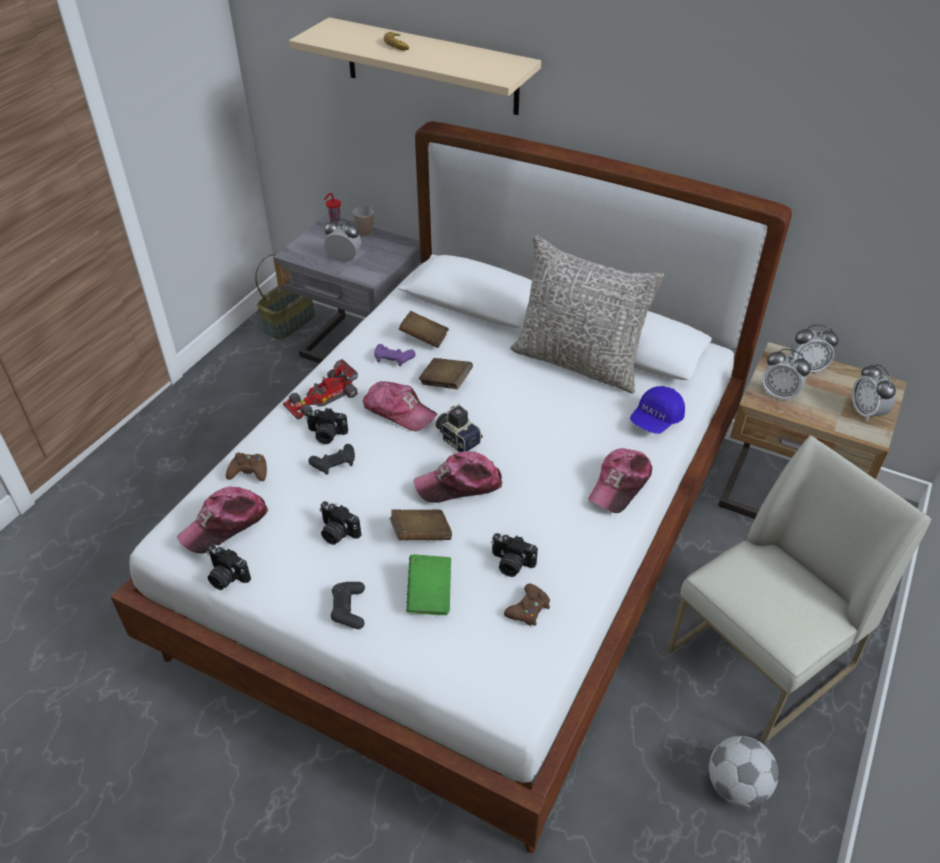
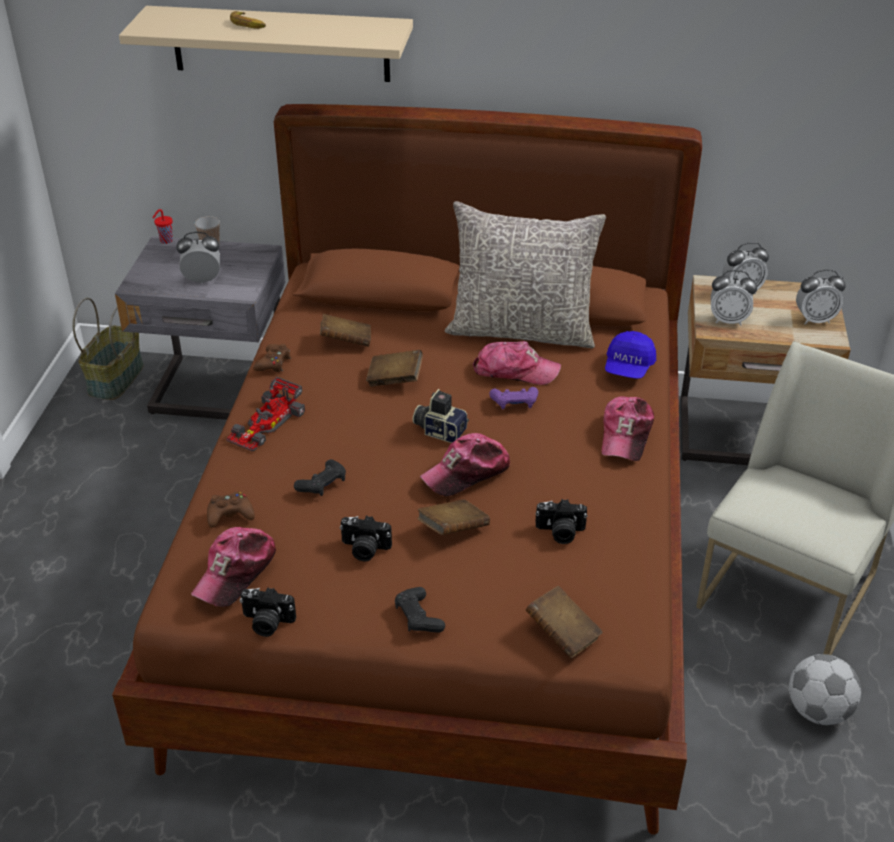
camera: 20 degrees left, 5 degrees down
white bed [110,121,792,853] -> brown bed [112,104,702,835]
camera [305,408,348,444] -> none
cap [363,381,437,431] -> cap moved to [473,341,561,385]
purple game controller [374,344,416,366] -> purple game controller moved to [489,387,538,409]
green book [406,554,451,615] -> none
brown game controller [504,583,550,626] -> brown game controller moved to [253,344,291,372]
alarm clock [852,364,896,422] -> alarm clock turned 60 degrees counterclockwise [796,270,846,324]
none -> brown book [525,586,603,659]

